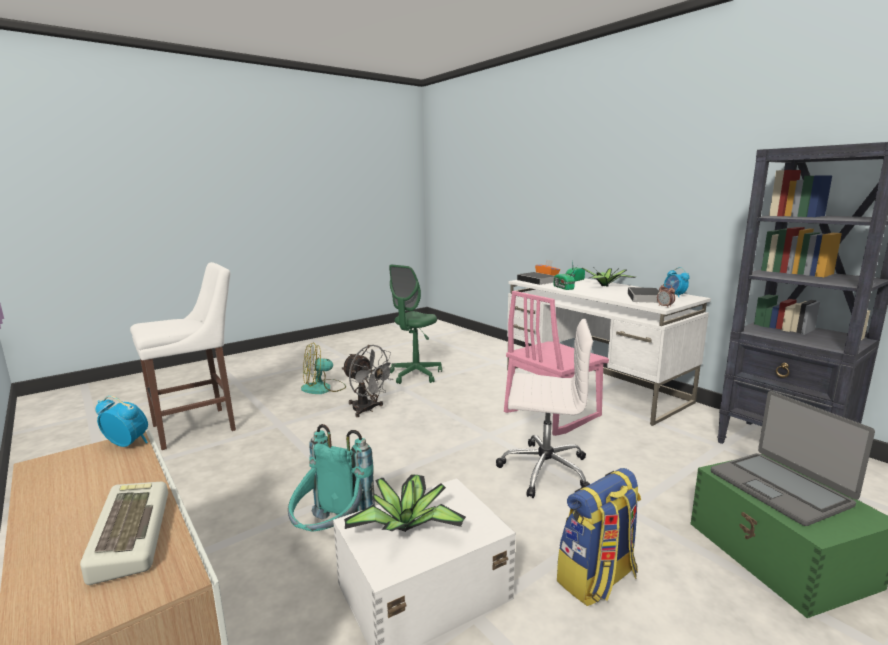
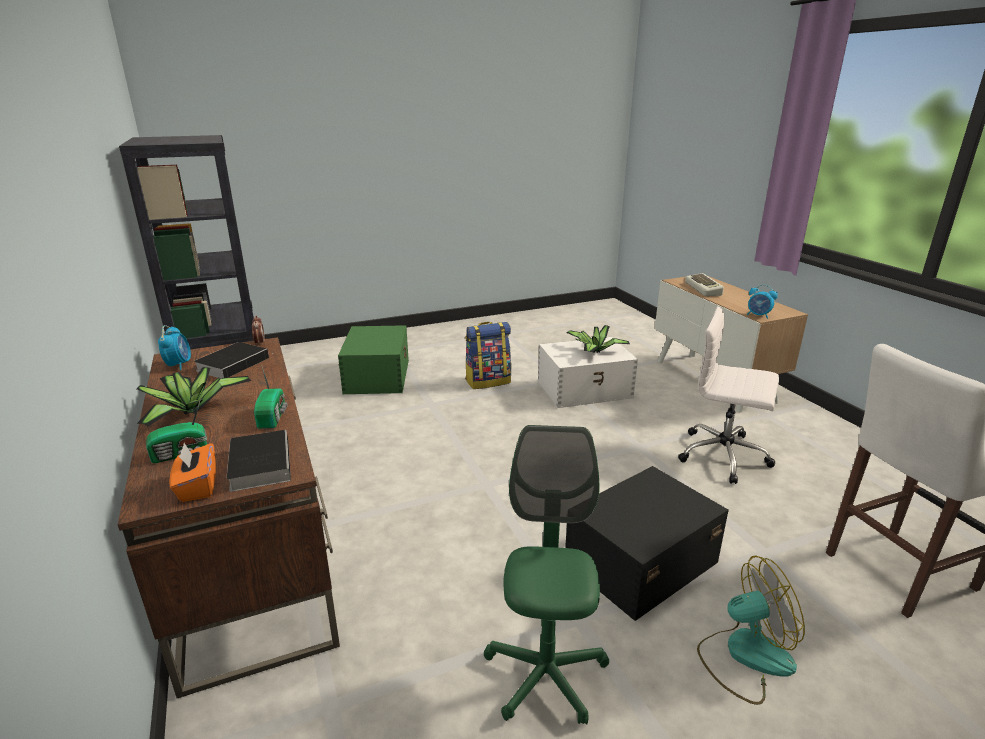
camera: 165 degrees left, 10 degrees up
turquoise backpack [288,424,375,531] -> none
grey fan [342,345,395,417] -> black storage box [565,466,729,621]
green office chair [389,264,442,384] -> green office chair turned 45 degrees counterclockwise [484,425,609,724]
white office chair [496,319,593,498] -> white office chair moved to [678,306,779,484]
pink chair [504,291,609,436] -> none
white desk [507,278,711,426] -> brown desk [117,337,340,698]
laptop [711,391,875,526] -> none

